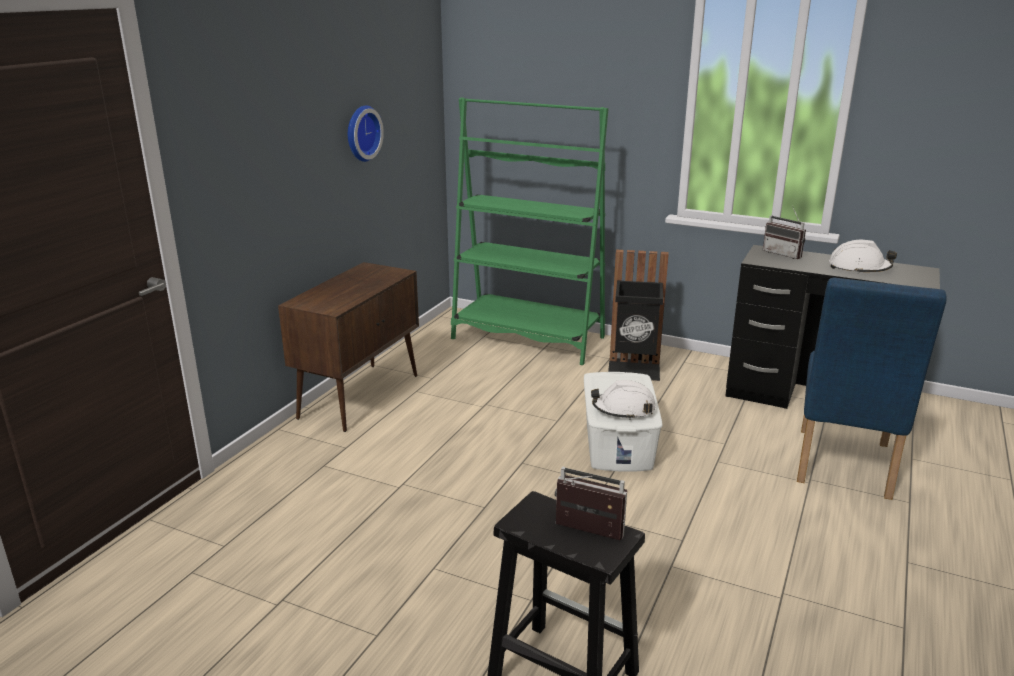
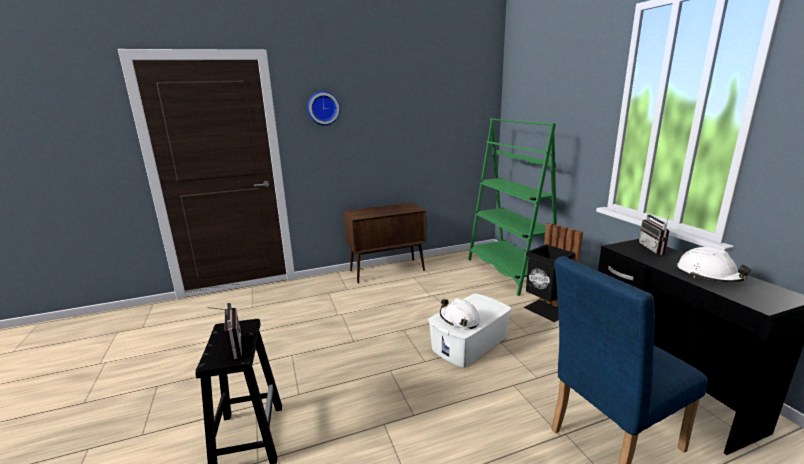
camera: 45 degrees right, 5 degrees down
wall clock [348,105,384,162] -> wall clock moved to [307,91,340,126]

